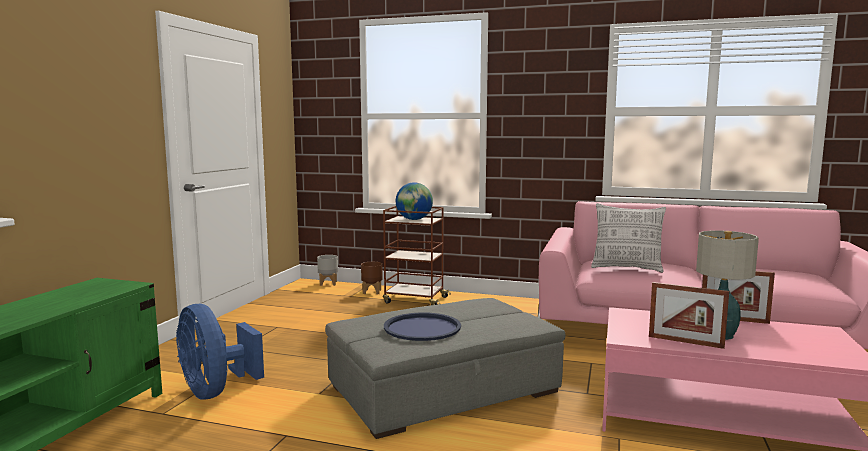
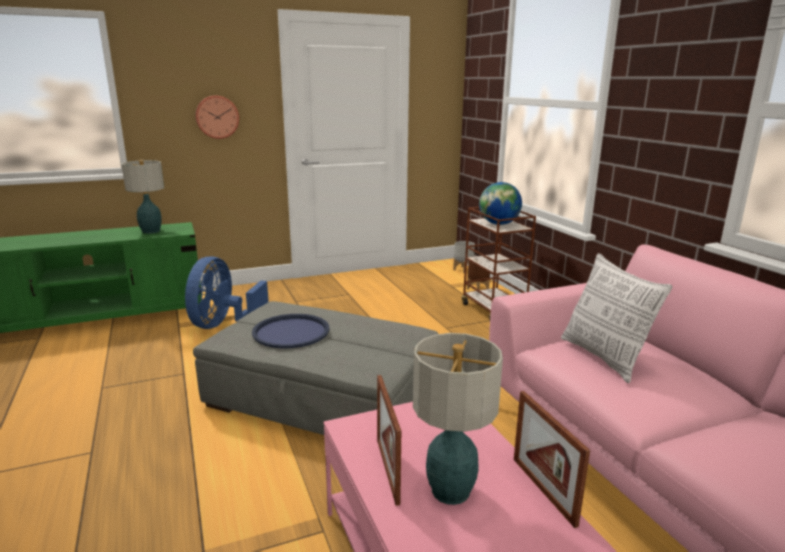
camera: 50 degrees right, 10 degrees up
none -> table lamp [121,160,164,234]
none -> wall clock [195,95,239,139]

